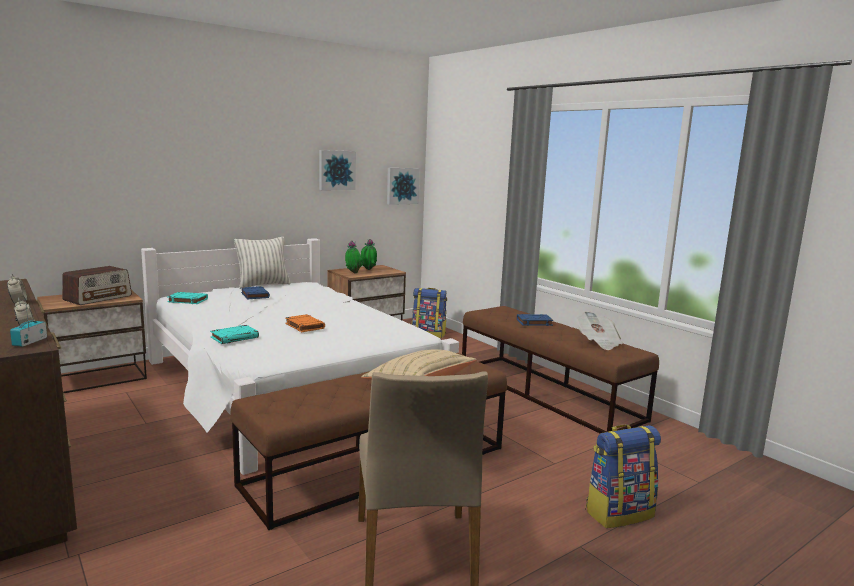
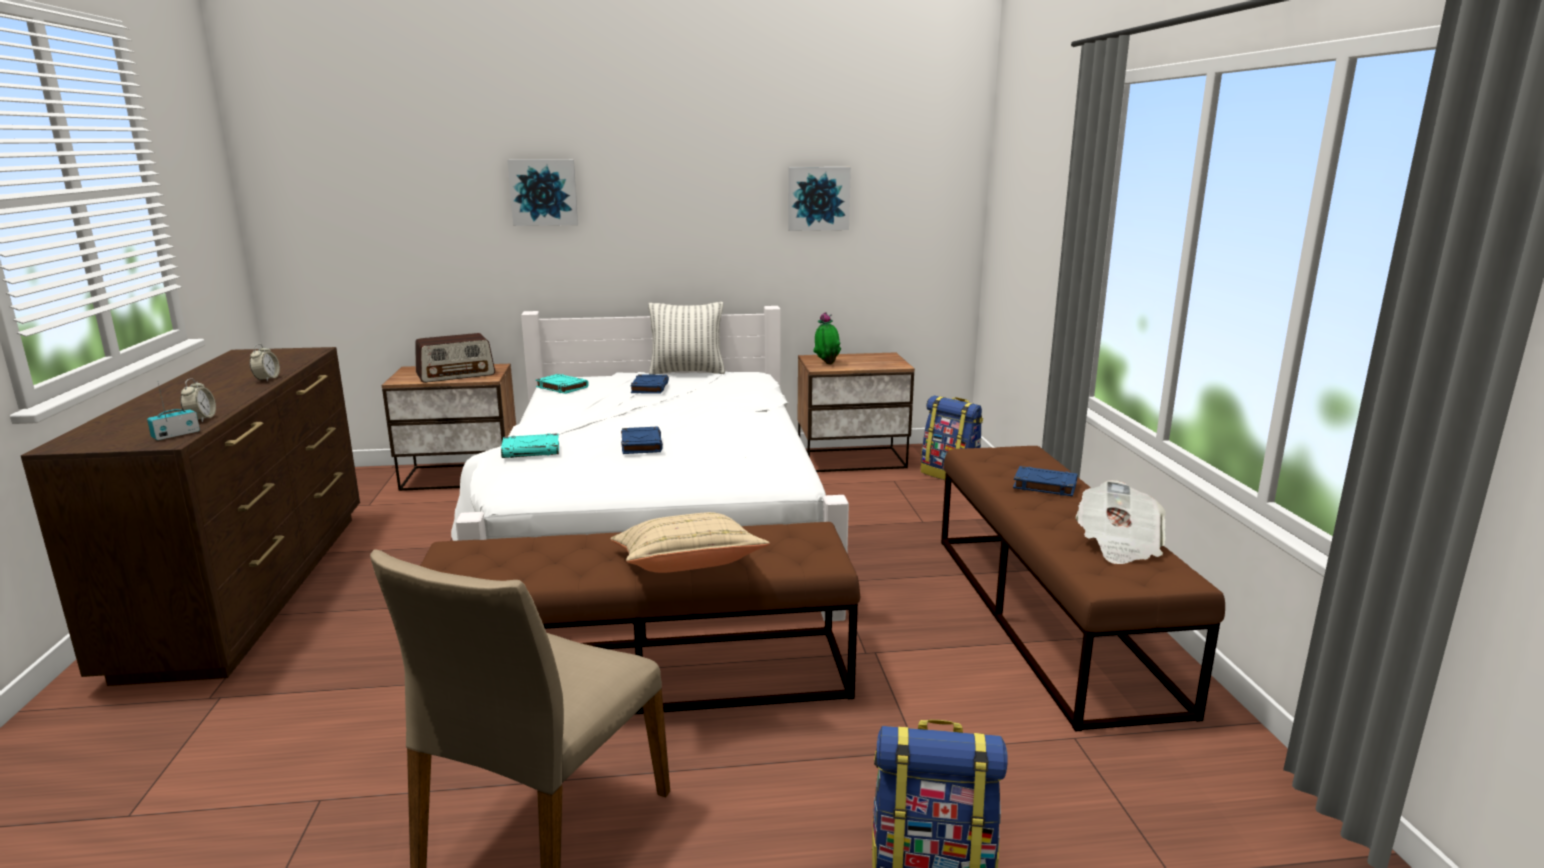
camera: 30 degrees right, 5 degrees up
orange book [285,314,325,332] -> blue book [621,427,663,454]
potted plant [361,239,377,270] -> none
picture [387,168,420,205] -> picture moved to [507,159,578,226]

